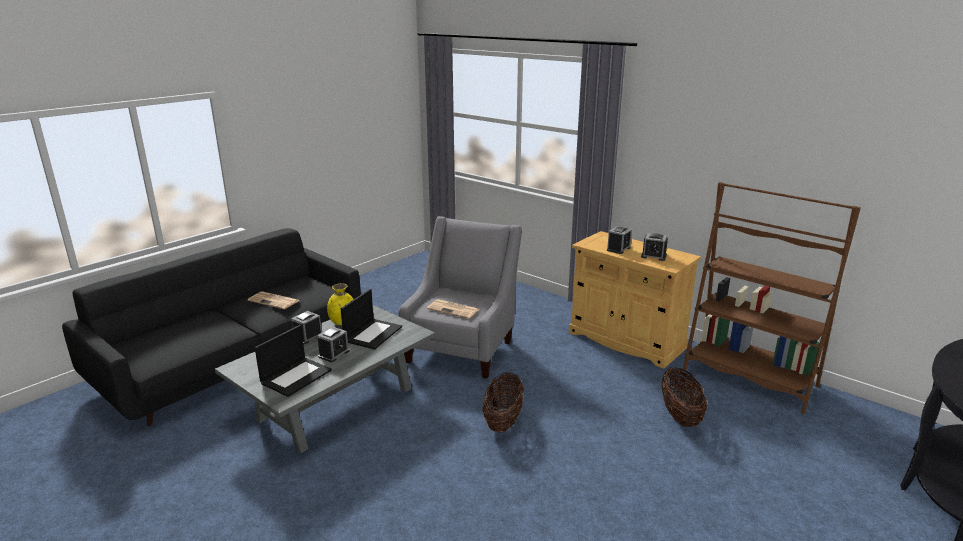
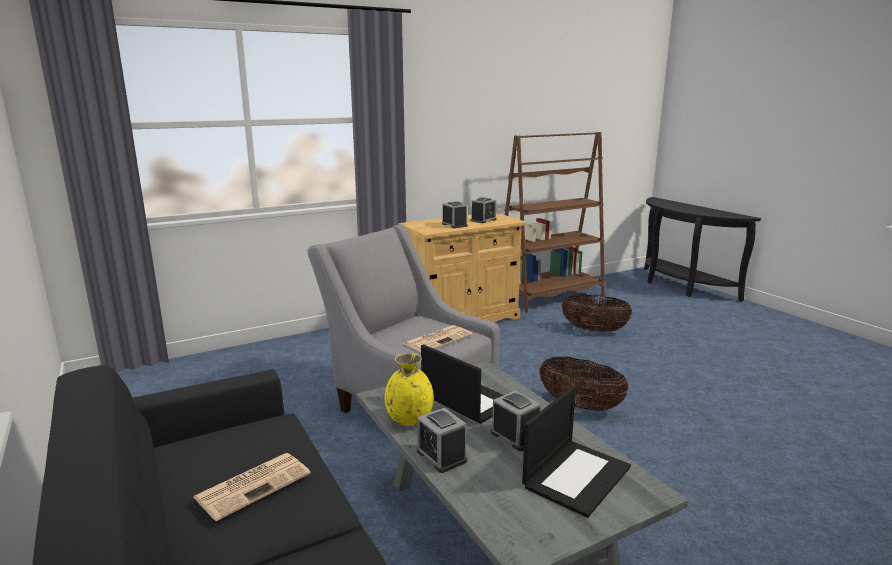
camera: 70 degrees left, 5 degrees down
laptop [255,325,332,397] -> laptop turned 75 degrees clockwise [522,386,631,518]

